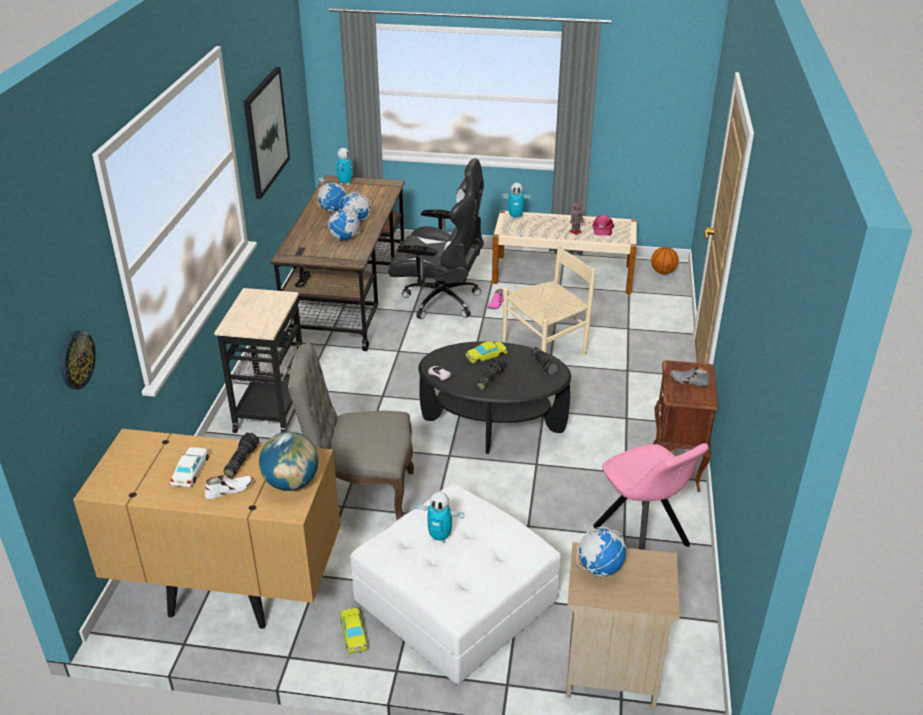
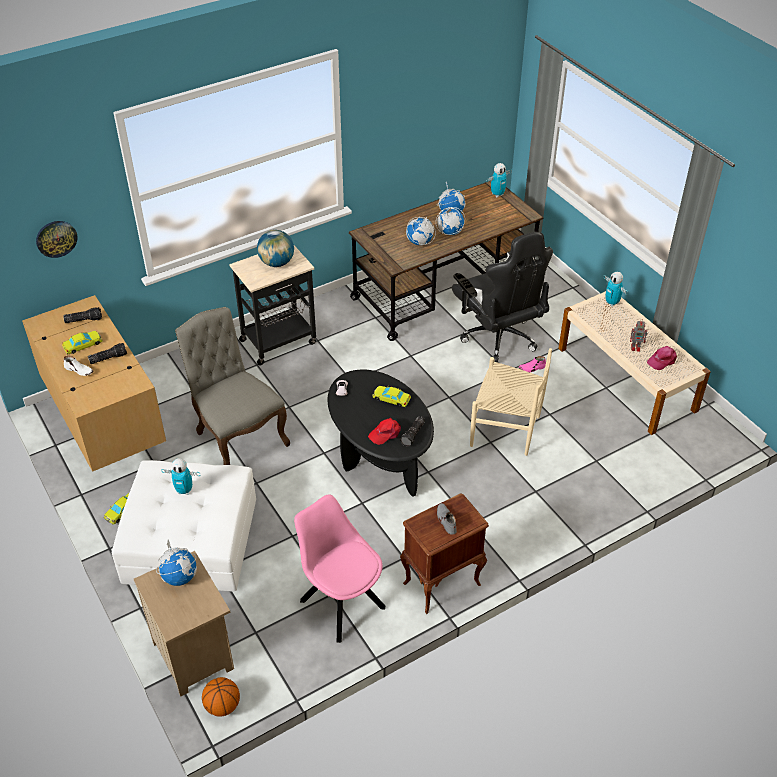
camera: 50 degrees right, 10 degrees up
white toy car [170,447,210,487] -> yellow toy car [62,331,103,354]
picture [244,67,290,199] -> none
globe [259,432,319,491] -> globe moved to [257,230,294,267]
toy robot [416,491,464,542] -> toy robot turned 60 degrees counterclockwise [161,458,200,495]
flashlight [477,358,506,390] -> flashlight moved to [63,307,102,323]
pink chair [593,443,708,550] -> pink chair turned 120 degrees clockwise [294,494,385,643]
basketball [651,247,679,274] -> basketball moved to [202,677,240,717]
none -> red cap [368,418,401,445]

